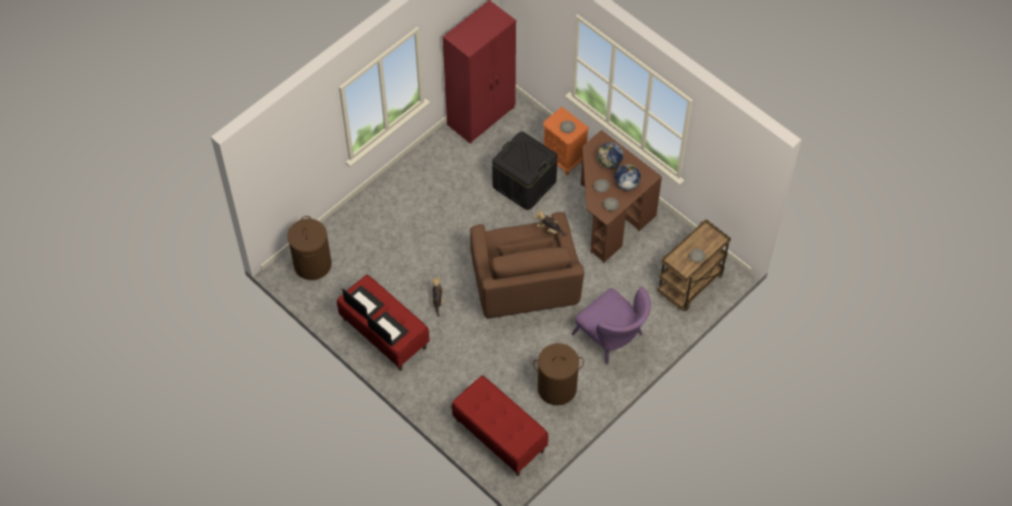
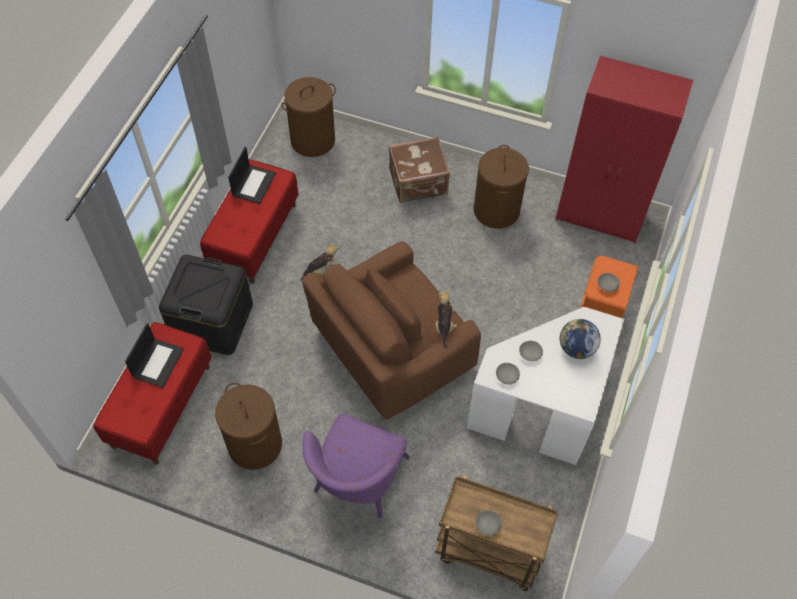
camera: 65 degrees right, 0 degrees up
laptop [367,311,409,346] -> laptop moved to [125,323,184,388]
black storage box [492,132,558,210] -> black storage box moved to [159,255,253,355]
brown desk [581,130,662,263] -> white desk [467,307,624,465]
globe [614,164,641,191] -> none
none -> brown suitcase [389,137,450,203]
none -> brown laundry basket [473,145,529,229]

